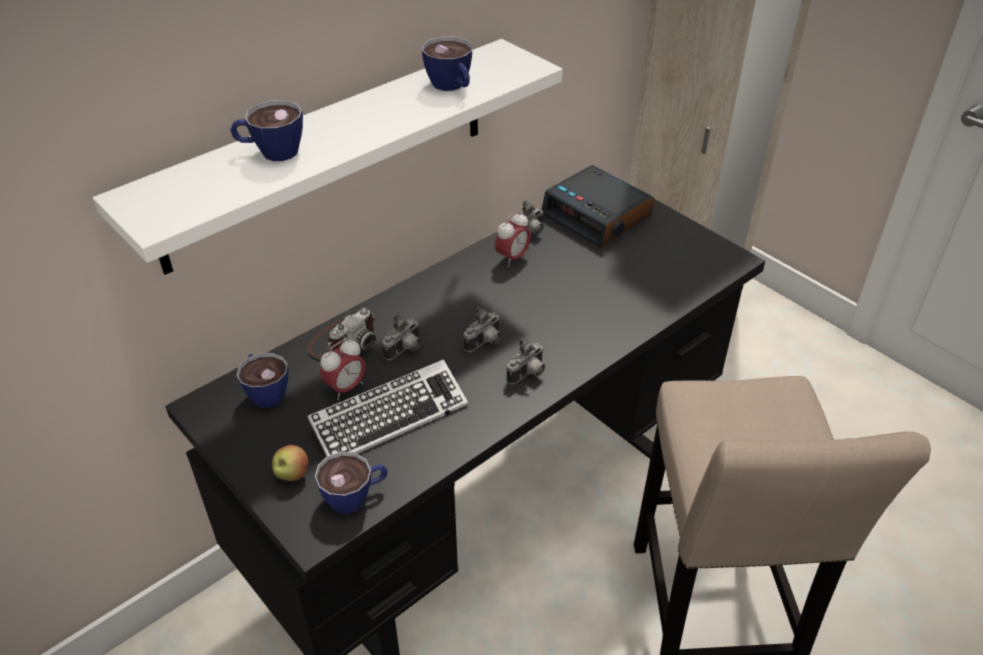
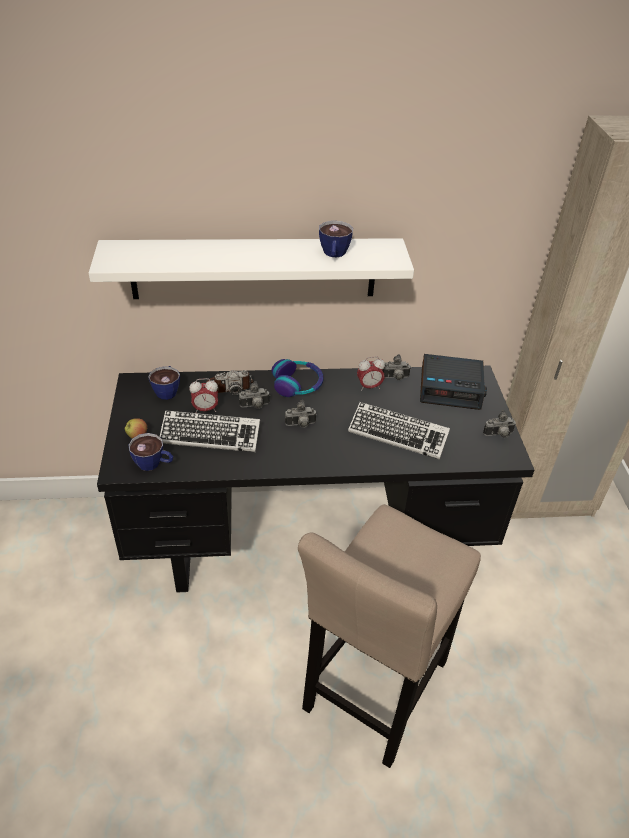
camera: 35 degrees right, 0 degrees up
cup [230,100,303,161] -> none
camera [506,337,545,385] -> camera moved to [483,410,516,438]
alarm clock [542,165,654,248] -> alarm clock turned 75 degrees counterclockwise [420,354,487,410]
none -> headphones [272,359,324,397]
none -> keyboard [348,402,450,460]

